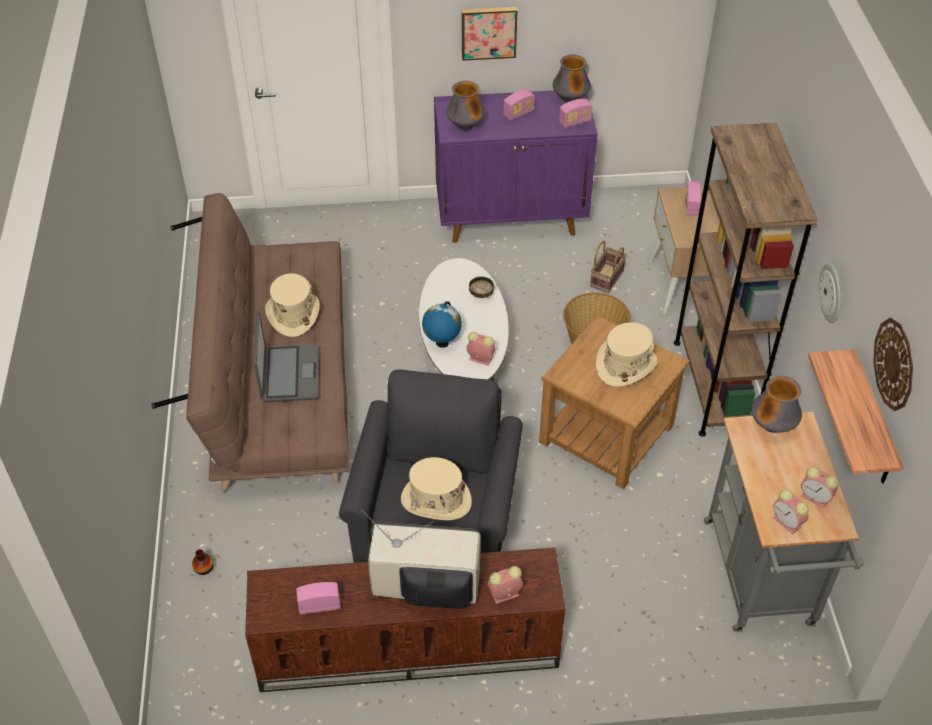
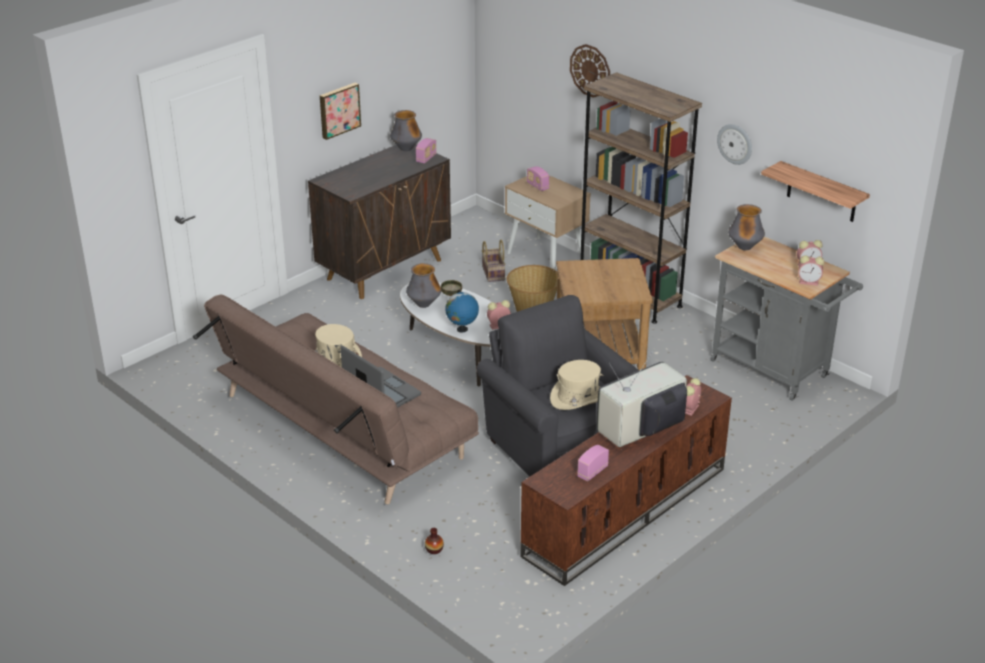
camera: 40 degrees left, 15 degrees down
purple cabinet [434,90,598,243] -> brown cabinet [308,144,451,299]
vase [446,81,485,131] -> vase moved to [406,263,441,308]
radio [503,90,535,121] -> none
beige hat [596,322,658,387] -> none
wall clock [873,318,913,411] -> wall clock moved to [570,44,610,98]

